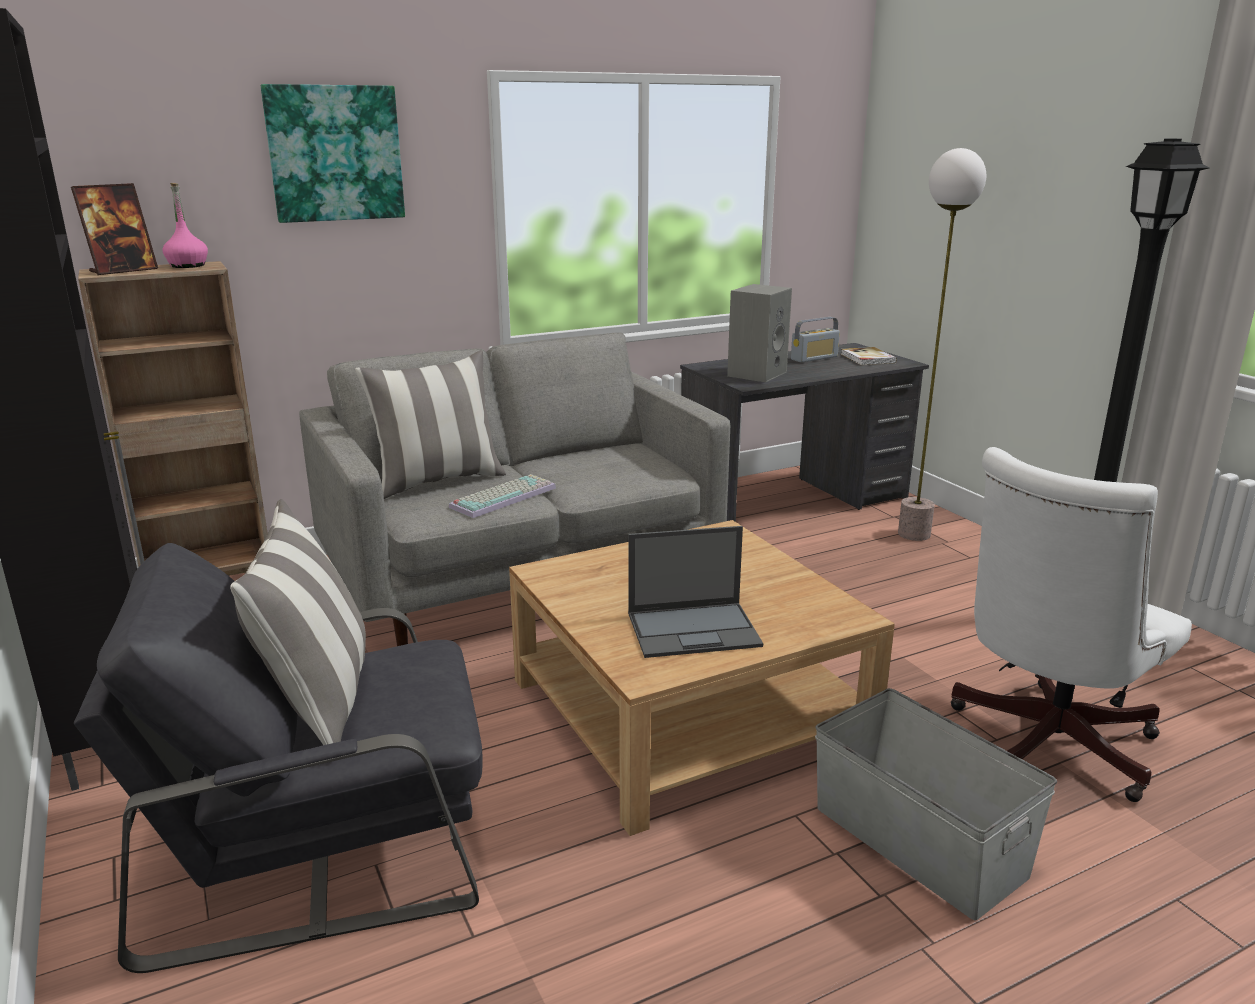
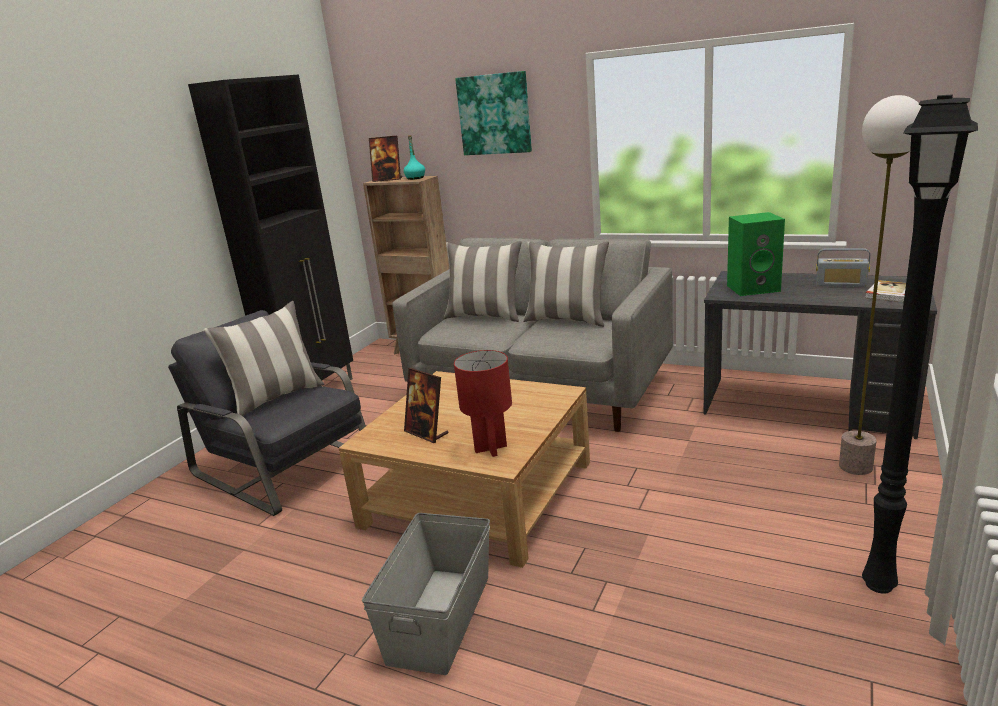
camera: 55 degrees right, 0 degrees up
pink bottle [163,183,208,268] -> turquoise bottle [404,135,425,180]
keyboard [449,474,556,518] -> none
laptop [628,526,763,658] -> picture frame [404,368,449,443]
grey speaker [727,284,792,382] -> green speaker [727,212,785,296]
white office chair [951,447,1192,802] -> none
none -> red table lamp [454,350,512,457]
none -> pillow [523,241,609,327]

